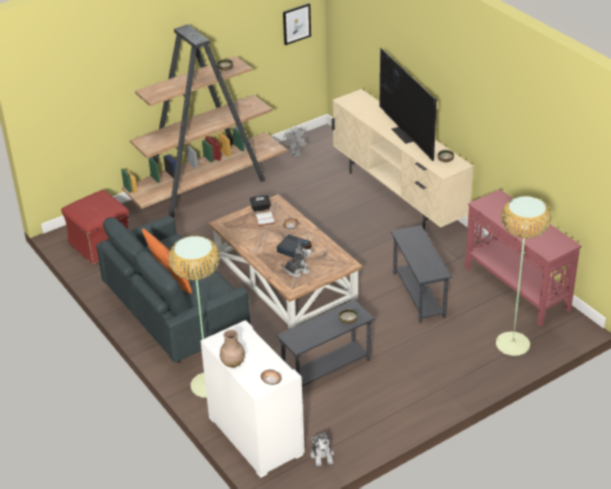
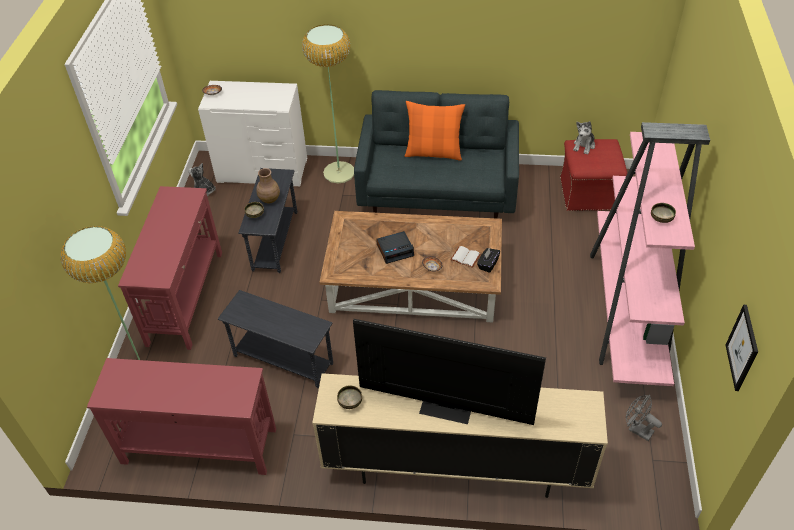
camera: 130 degrees right, 10 degrees up
brown bookcase [121,24,287,218] -> pink bookcase [590,122,710,386]
brown vase [220,330,245,368] -> brown vase moved to [256,168,280,203]
plush toy [280,243,311,277] -> plush toy moved to [573,121,595,155]
none -> red console table [118,186,222,350]

